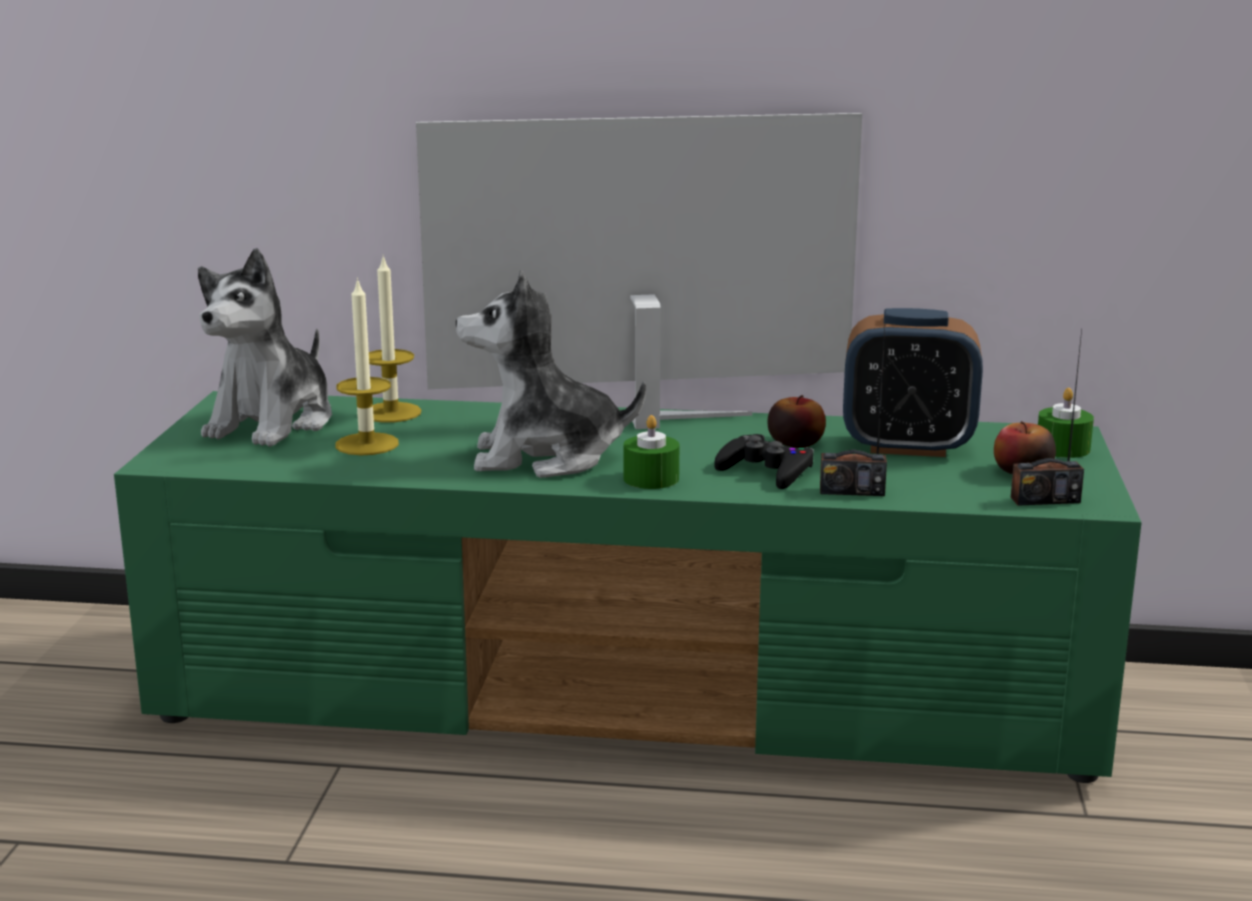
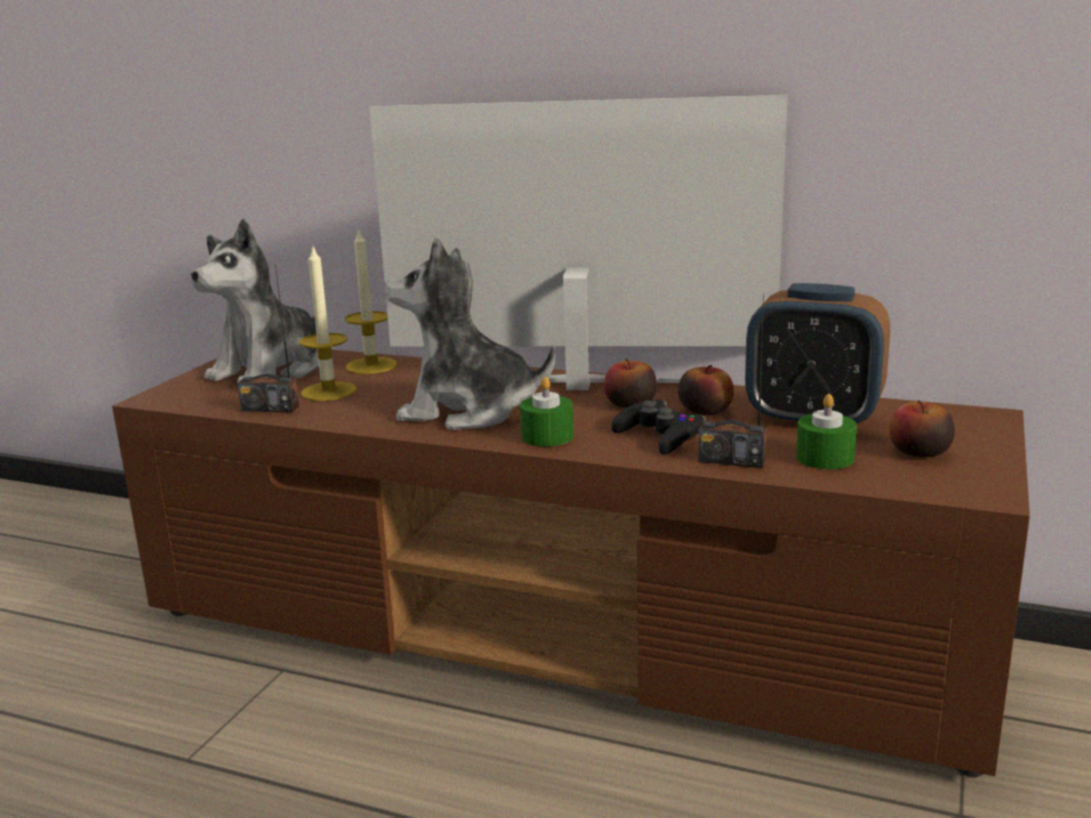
camera: 15 degrees right, 0 degrees up
green tv stand [114,391,1142,783] -> brown tv stand [112,350,1030,777]
radio [1011,329,1084,506] -> radio moved to [237,265,299,412]
green candle [1038,388,1094,458] -> green candle moved to [796,394,857,469]
none -> apple [604,358,657,408]

